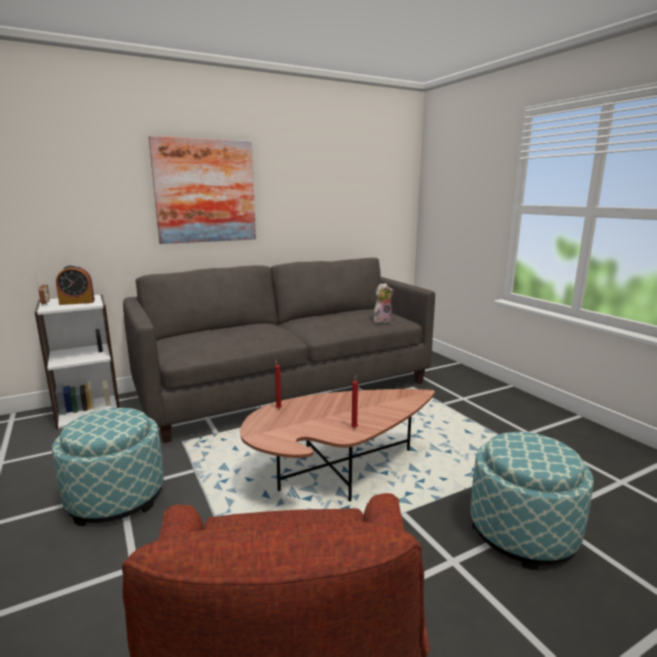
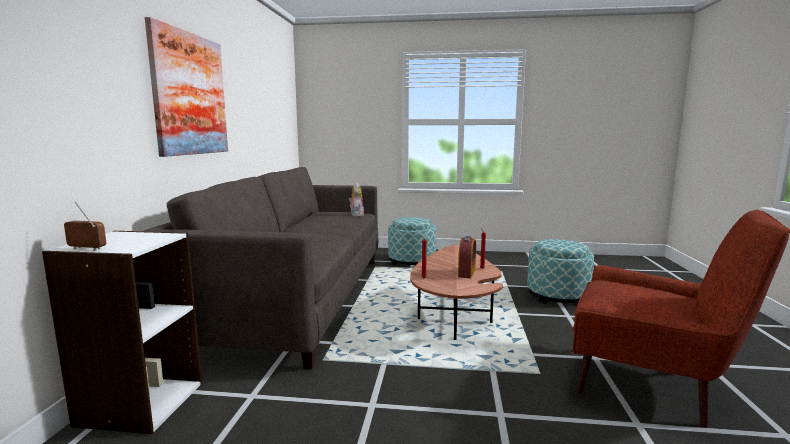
camera: 55 degrees left, 5 degrees down
ottoman [52,408,164,526] -> ottoman moved to [388,217,436,265]
alarm clock [56,265,95,305] -> alarm clock moved to [458,236,476,278]

